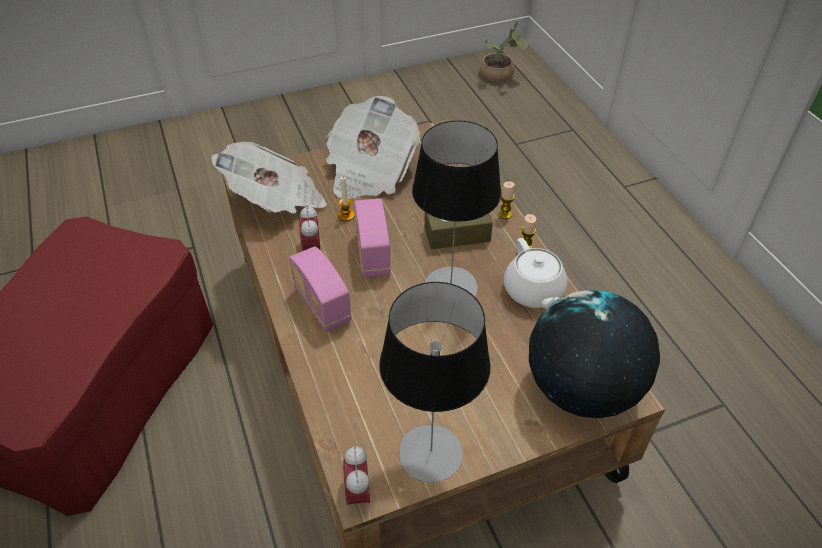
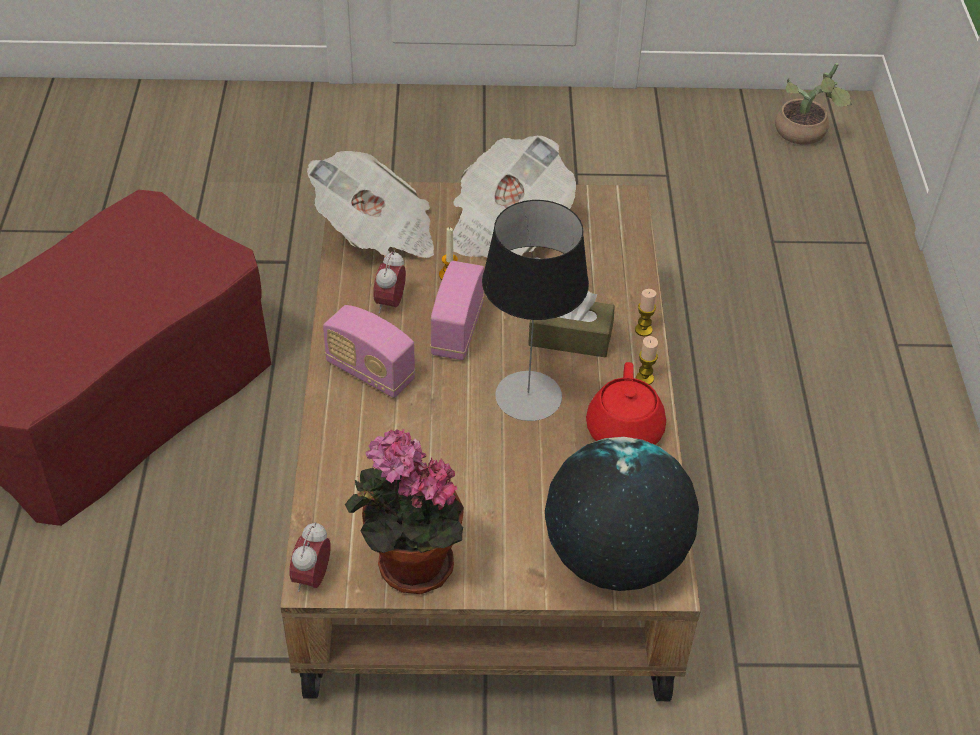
camera: 20 degrees right, 0 degrees up
radio [289,246,352,332] -> radio turned 45 degrees counterclockwise [323,305,416,398]
table lamp [379,282,491,483] -> potted plant [345,429,464,594]
white teapot [504,238,567,309] -> red teapot [586,362,666,445]

